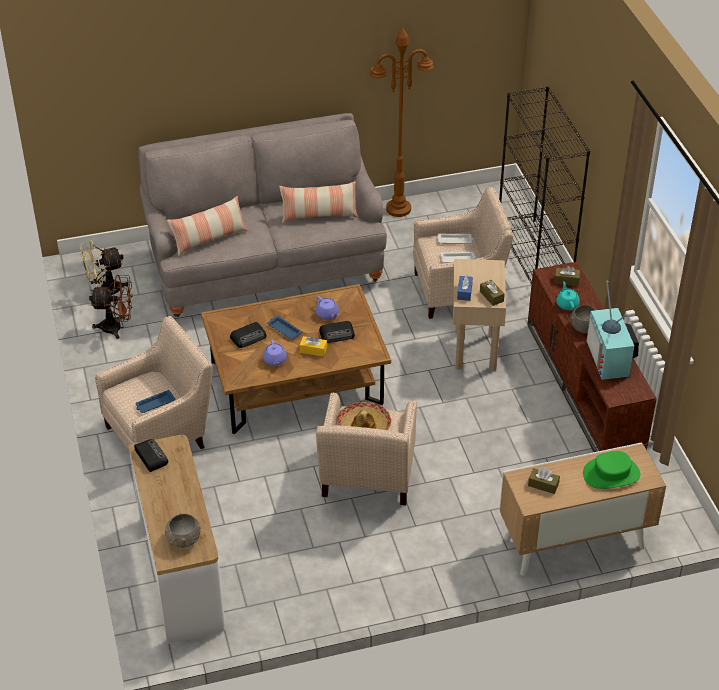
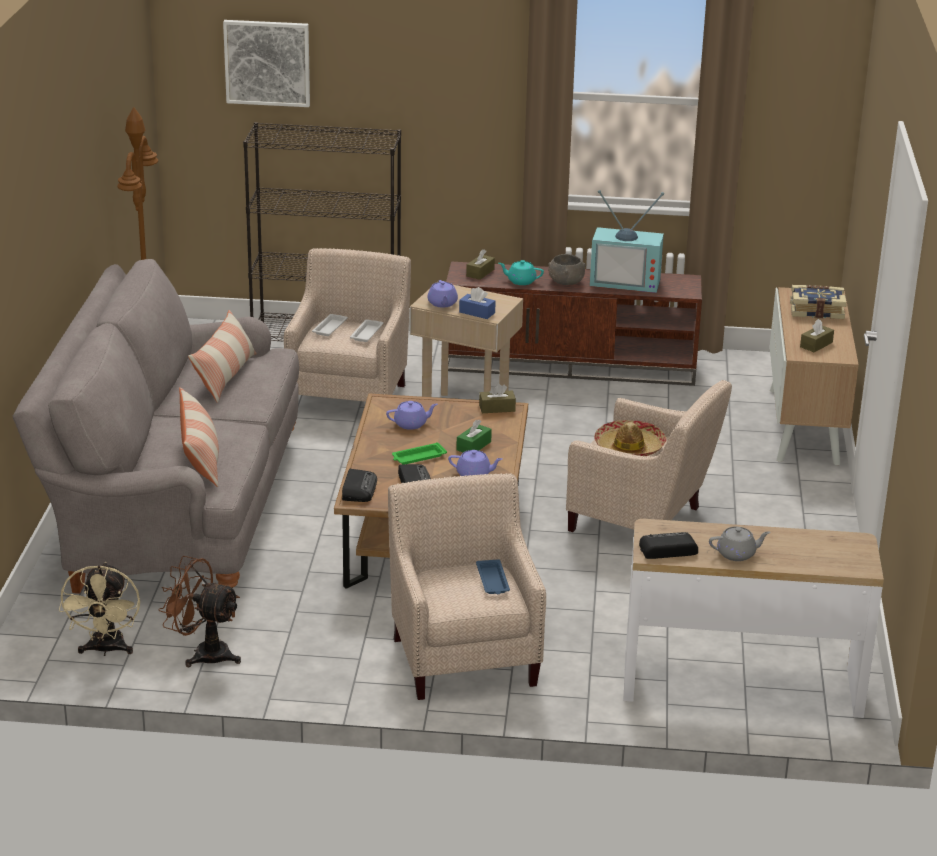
camera: 70 degrees left, 15 degrees down
brown fan [89,275,133,339] -> brown fan turned 90 degrees counterclockwise [159,556,241,667]
grey bowl [165,513,201,548] -> none
blue tray [267,316,302,340] -> green tray [392,442,447,464]
yellow tissue box [300,335,327,357] -> green tissue box [456,419,492,452]
radio [319,321,355,343] -> radio moved to [342,469,377,502]
brown tissue box [480,280,505,306] -> brown tissue box moved to [479,383,516,413]
green hat [583,451,640,489] -> book [790,285,847,319]
none -> picture [223,20,310,107]
none -> purple teapot [428,280,458,308]
none -> grey teapot [709,527,771,561]

